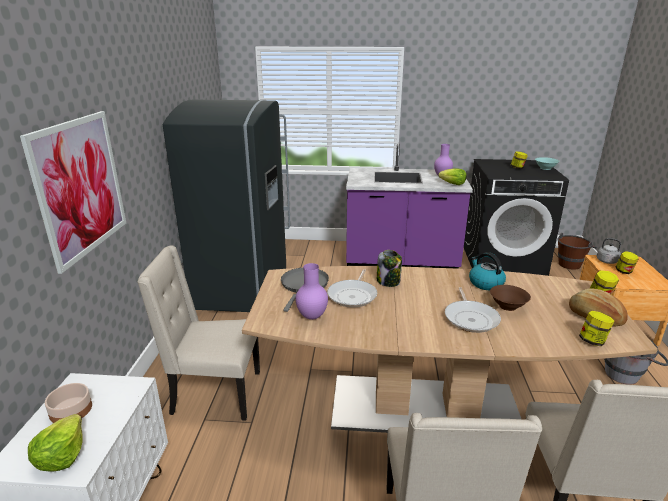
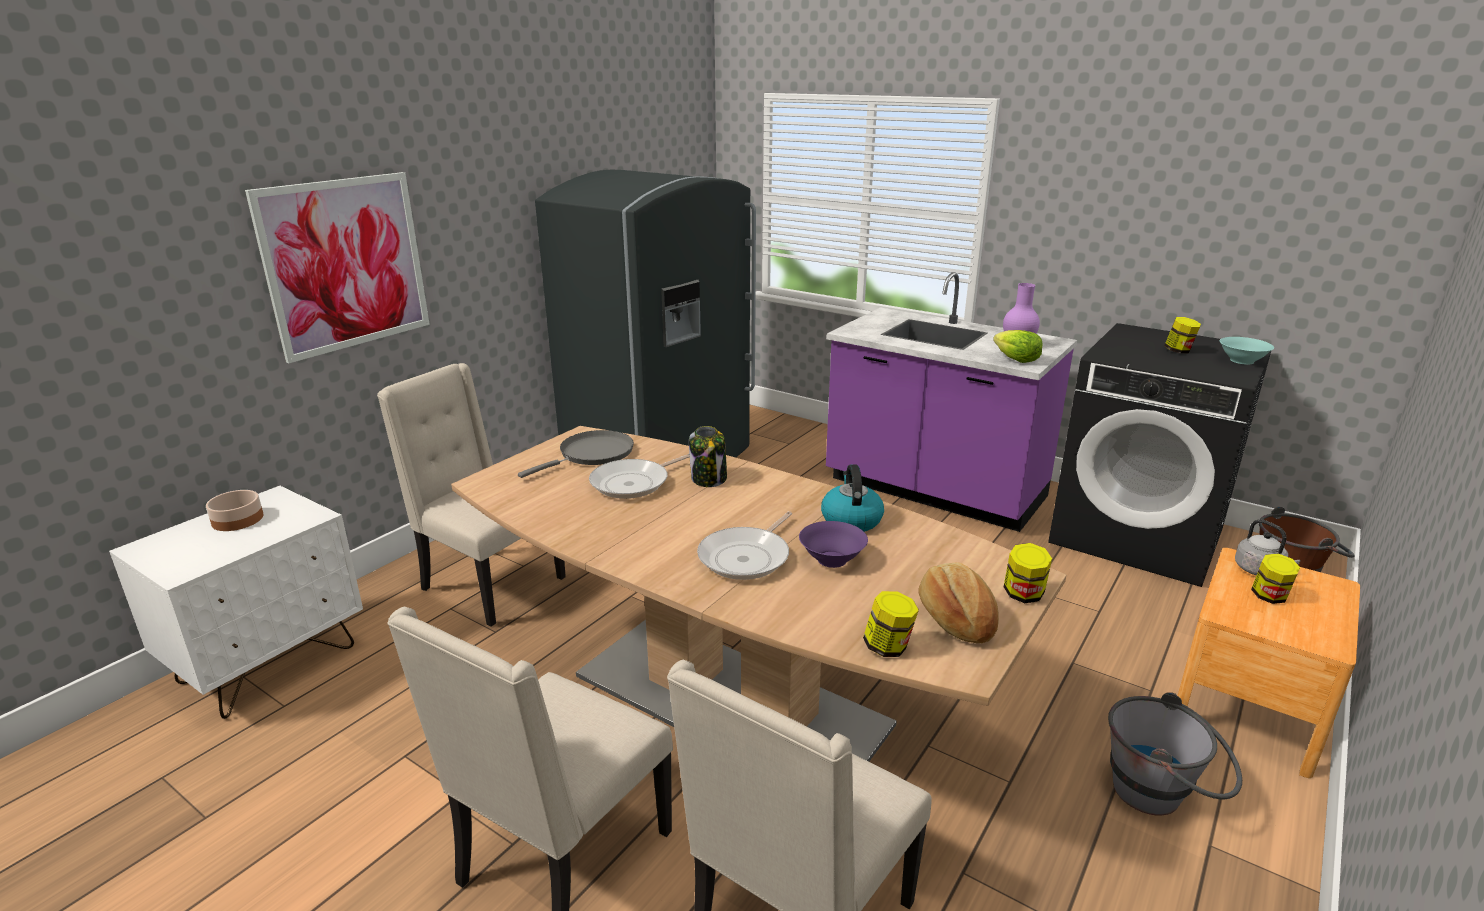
camera: 30 degrees right, 0 degrees up
lettuce [28,414,83,471] -> none
purple vase [295,263,328,320] -> none
brown bowl [490,285,531,311] -> purple bowl [799,521,868,568]

